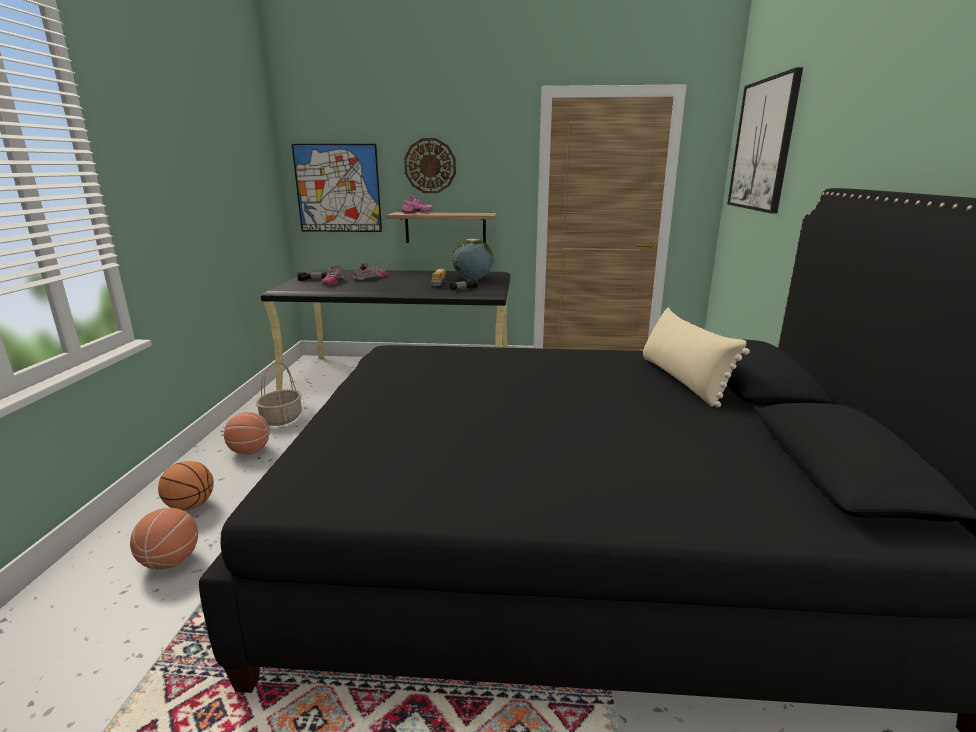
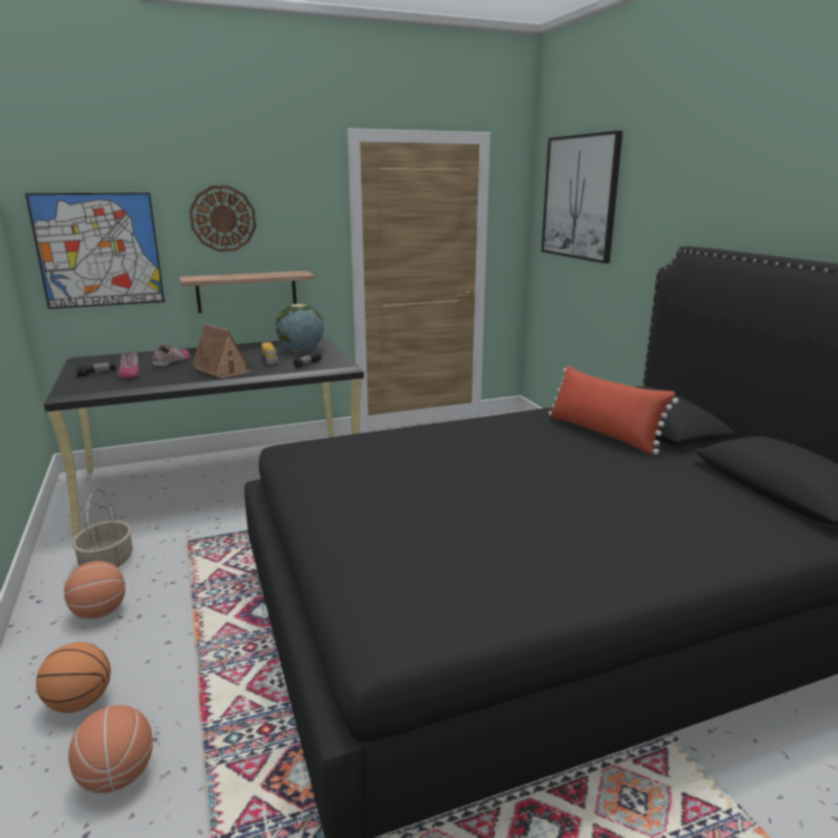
camera: 25 degrees left, 0 degrees up
pink shoe [402,196,433,214] -> none
beige pillow [643,308,750,407] -> red pillow [548,365,678,455]
none -> toy house [192,324,251,379]

